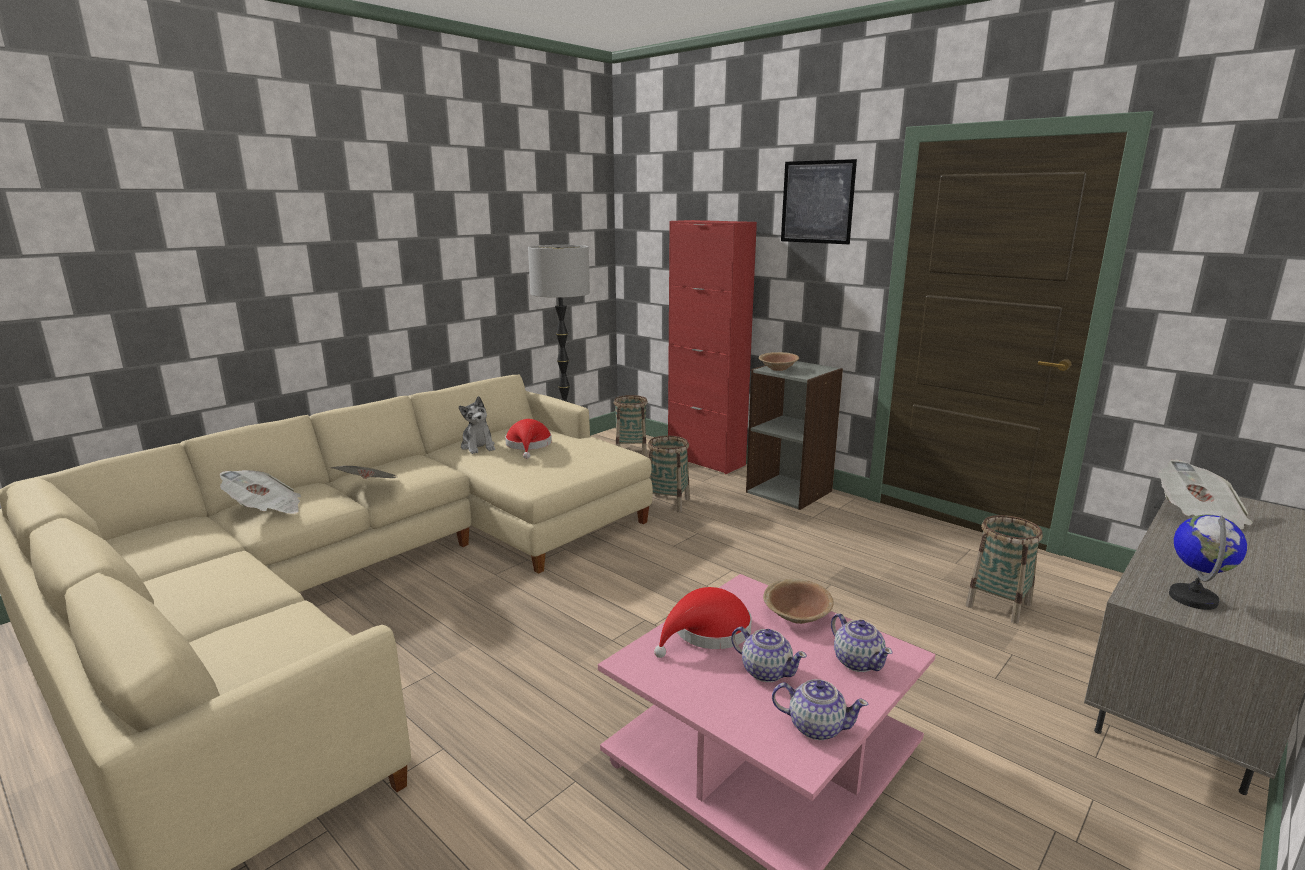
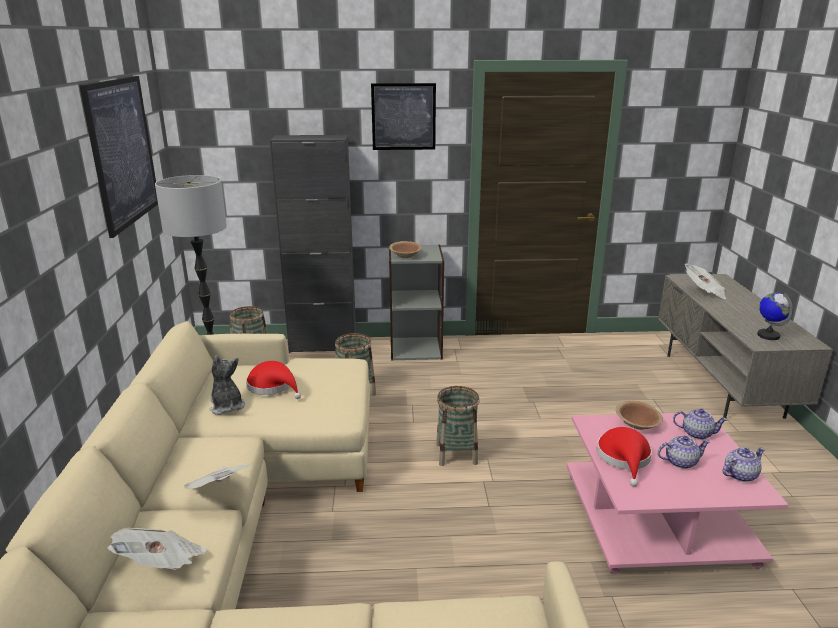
camera: 45 degrees left, 5 degrees up
plush toy [459,396,495,454] -> plush toy turned 135 degrees counterclockwise [209,356,245,415]
red cabinet [668,220,757,474] -> black cabinet [270,135,356,353]
basket [966,515,1043,624] -> basket moved to [436,386,480,466]
none -> picture [79,76,158,238]

